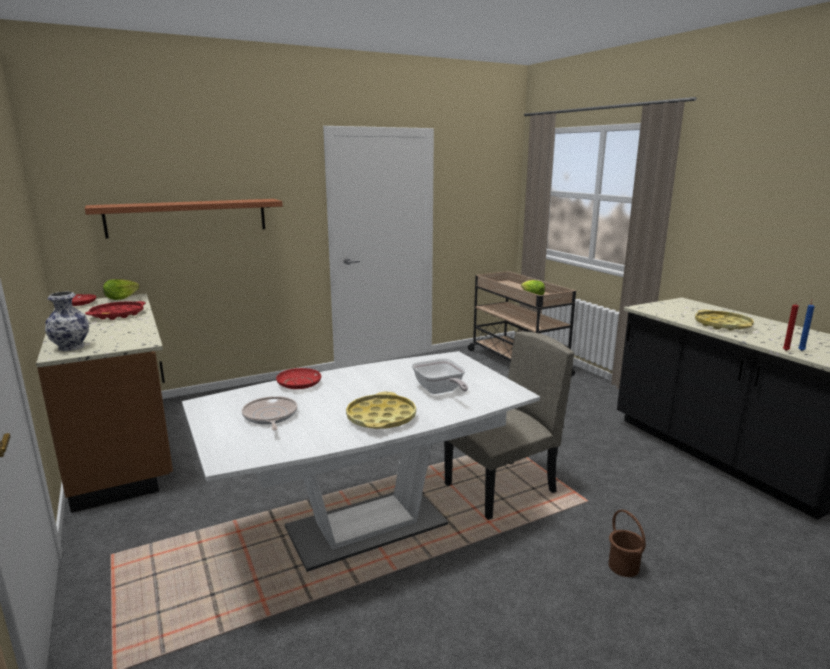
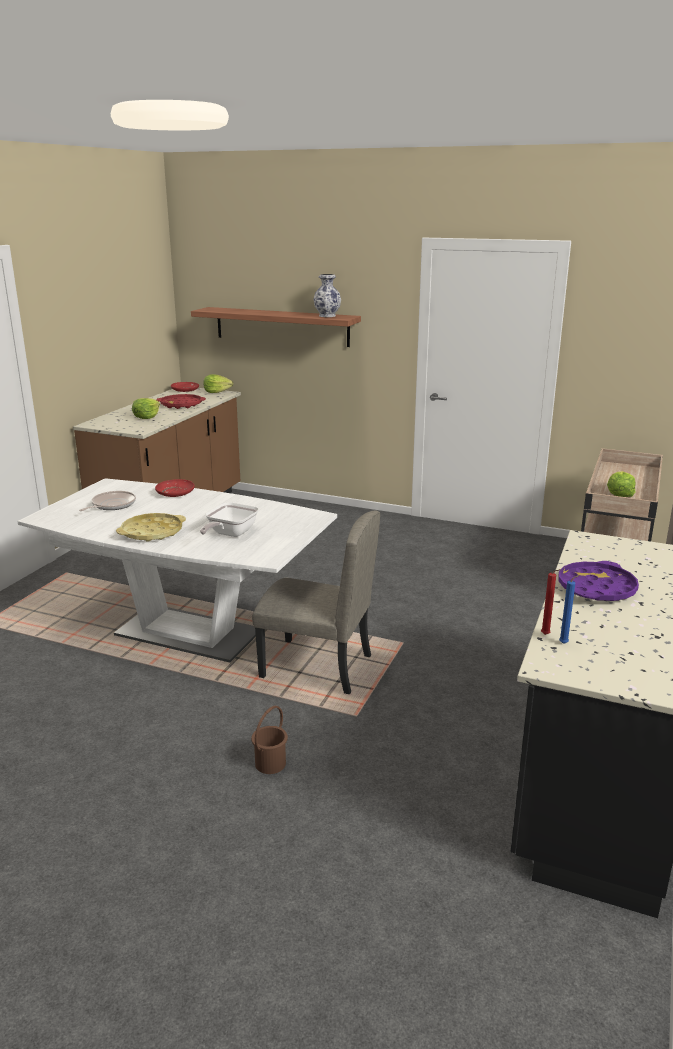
camera: 50 degrees right, 5 degrees up
vase [45,292,89,351] -> vase moved to [313,274,341,317]
yellow tray [695,310,754,330] -> purple tray [558,561,639,601]
none -> lettuce [132,398,160,419]

